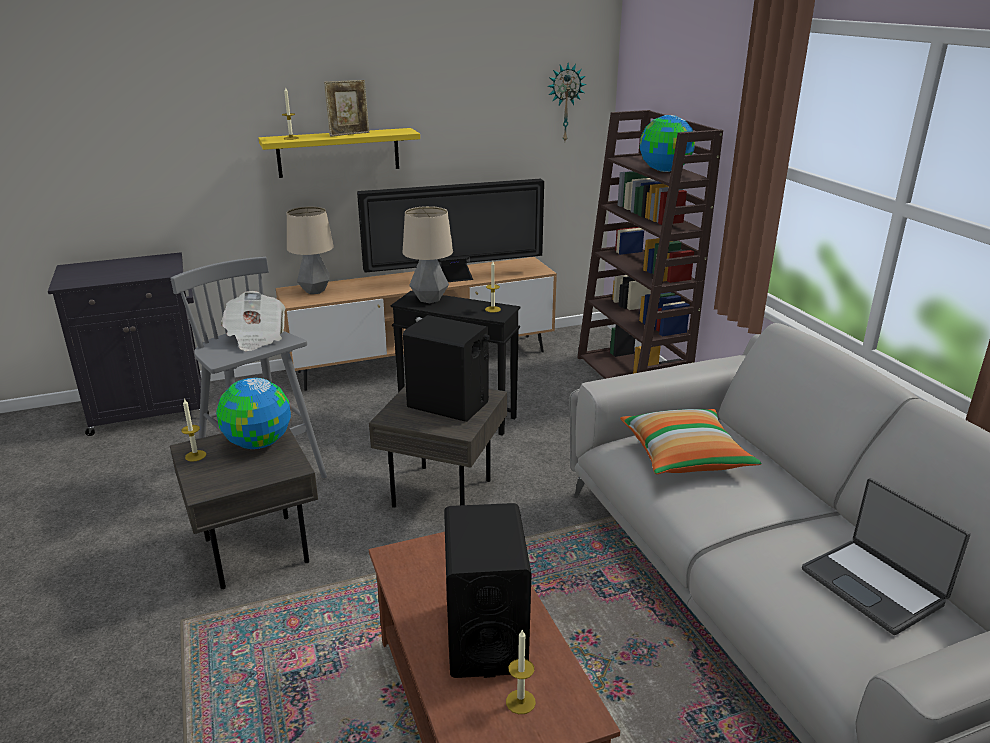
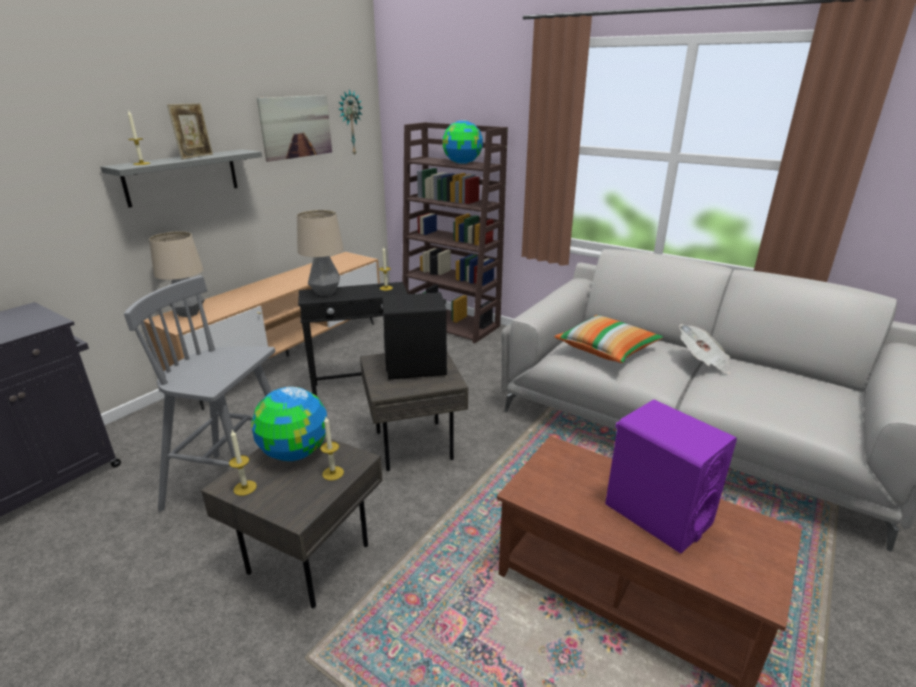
camera: 35 degrees left, 0 degrees up
newspaper [221,291,285,351] -> newspaper moved to [679,324,731,374]
yellow shelf [259,128,420,178] -> grey shelf [101,149,262,208]
television [357,179,544,282] -> none
black speaker [444,503,532,678] -> purple speaker [605,399,737,553]
candle [506,630,536,714] -> candle moved to [320,417,344,481]
laptop [802,478,970,635] -> none
none -> picture [257,95,332,162]

